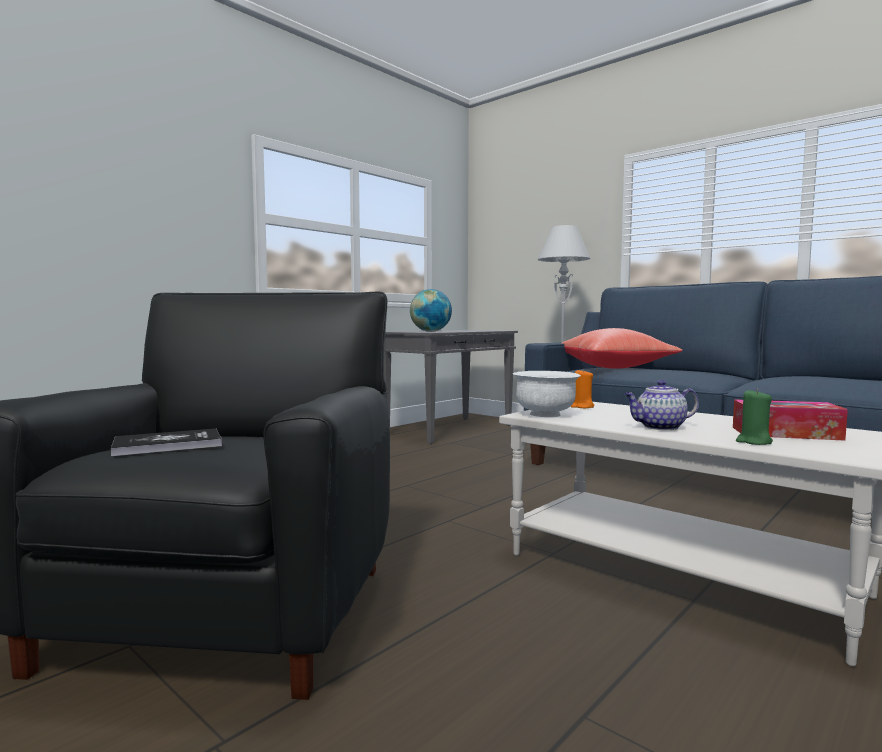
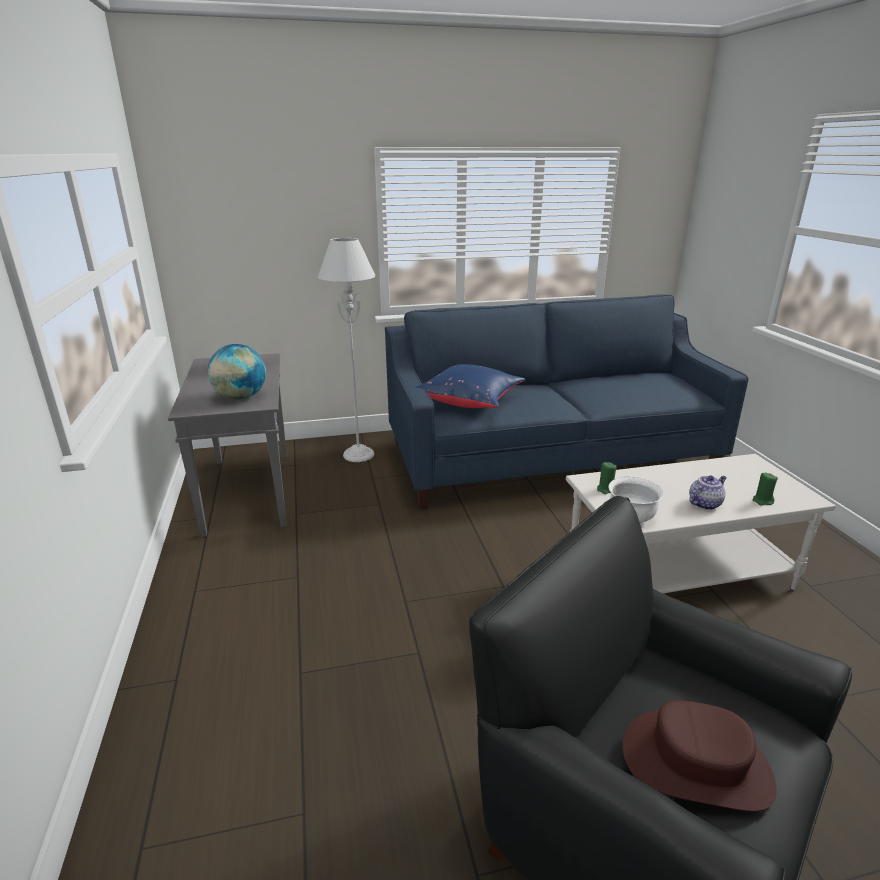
camera: 55 degrees left, 20 degrees up
book [111,428,222,456] -> brown hat [623,700,777,812]
red pillow [562,328,683,369] -> blue pillow [415,364,525,408]
orange candle [571,369,594,408] -> green candle [597,462,617,494]
teapot [624,380,699,430] -> teapot turned 150 degrees counterclockwise [689,476,727,510]
tissue box [733,399,848,441] -> none

